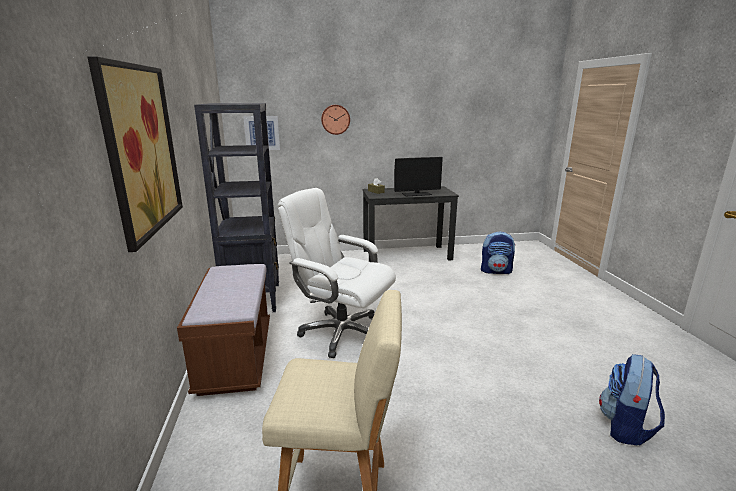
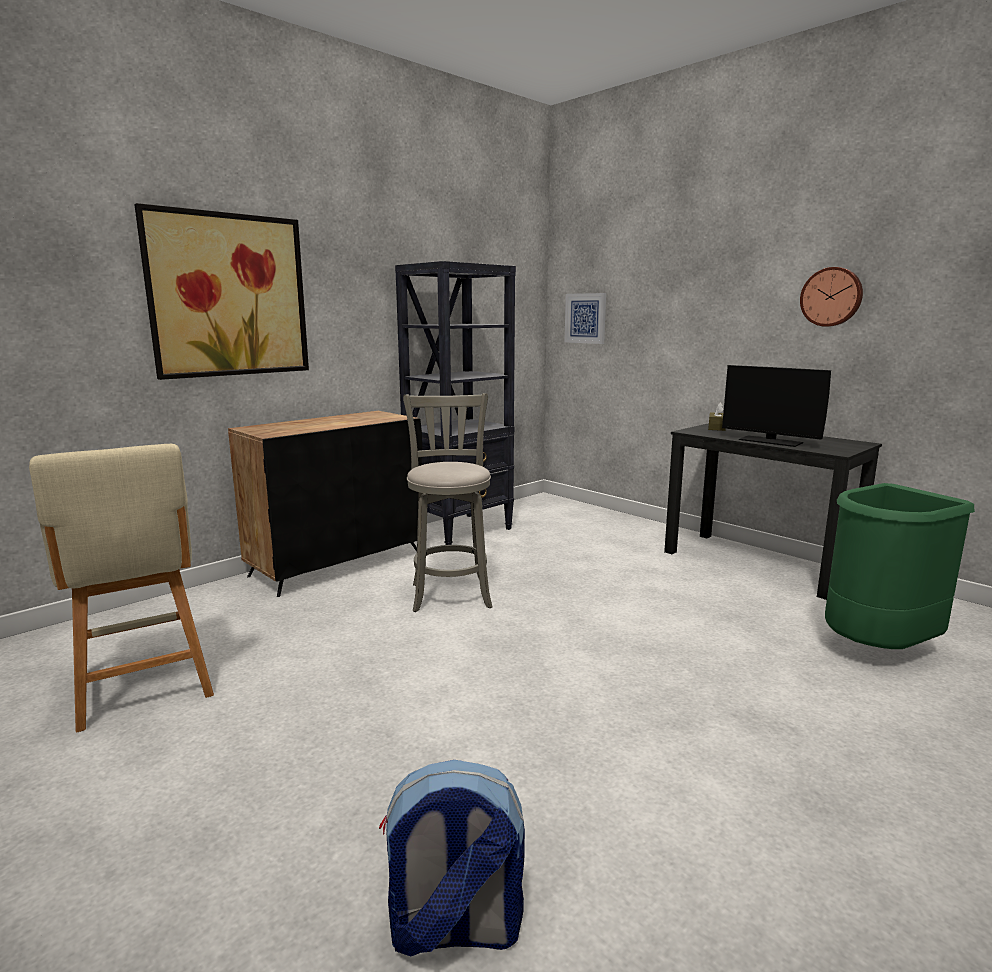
camera: 55 degrees right, 5 degrees down
brown bench [177,264,270,396] -> black cabinet [228,411,422,597]
white office chair [278,188,396,358] -> grey stool [403,393,493,612]
wall clock [321,105,350,135] -> wall clock moved to [800,267,863,327]
backpack [481,232,515,274] -> green trash can [825,483,975,649]

